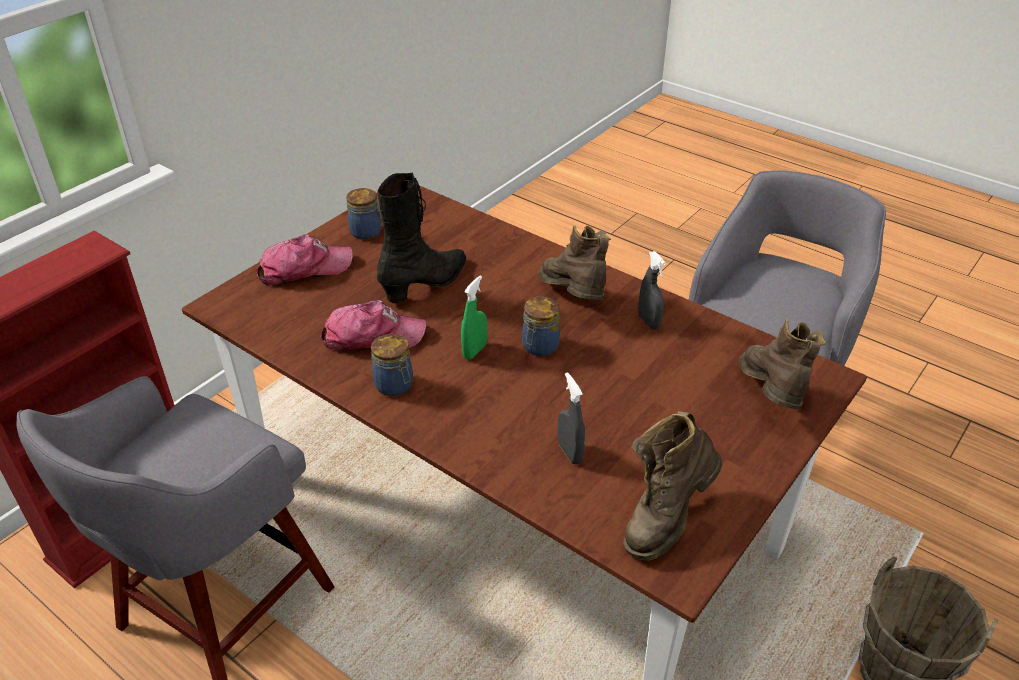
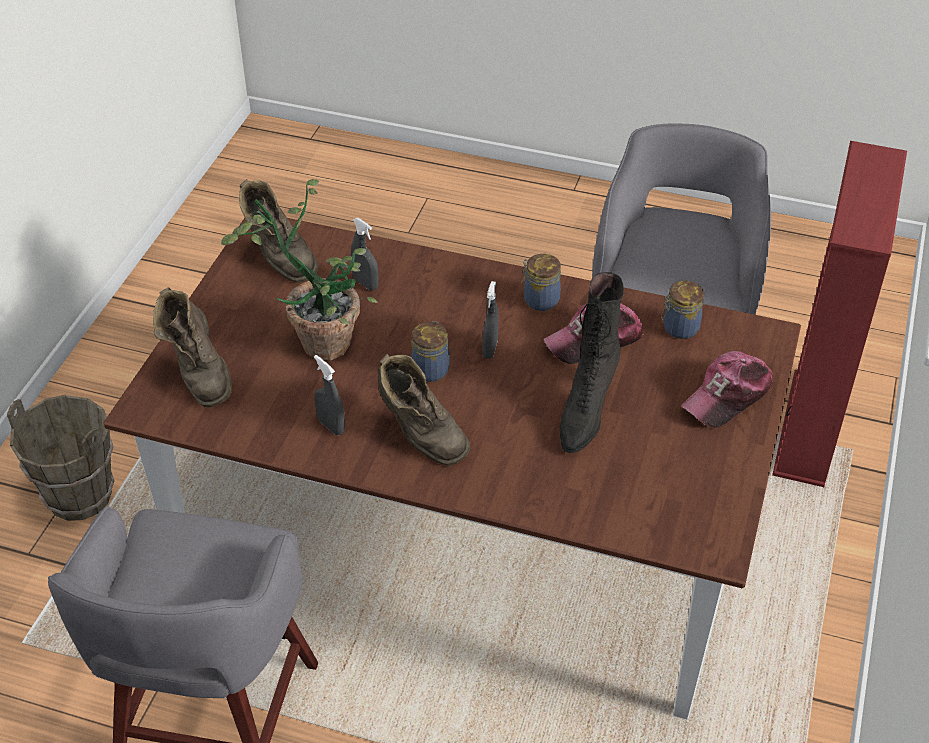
camera: 160 degrees right, 5 degrees up
jar [346,188,383,240] -> jar moved to [661,281,704,339]
green spray bottle [461,275,487,360] -> grey spray bottle [483,281,498,359]
brown boot [623,411,722,561] -> brown boot turned 120 degrees clockwise [239,179,319,283]
none -> potted plant [221,179,378,361]

